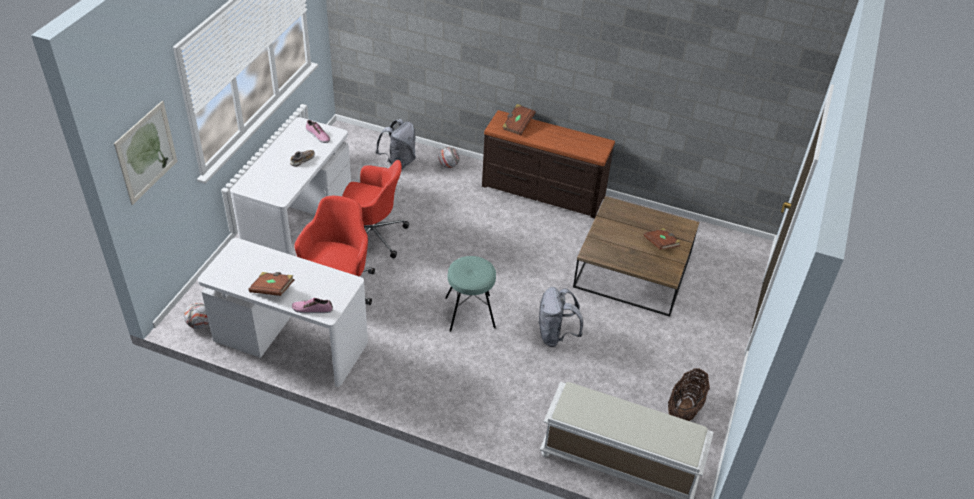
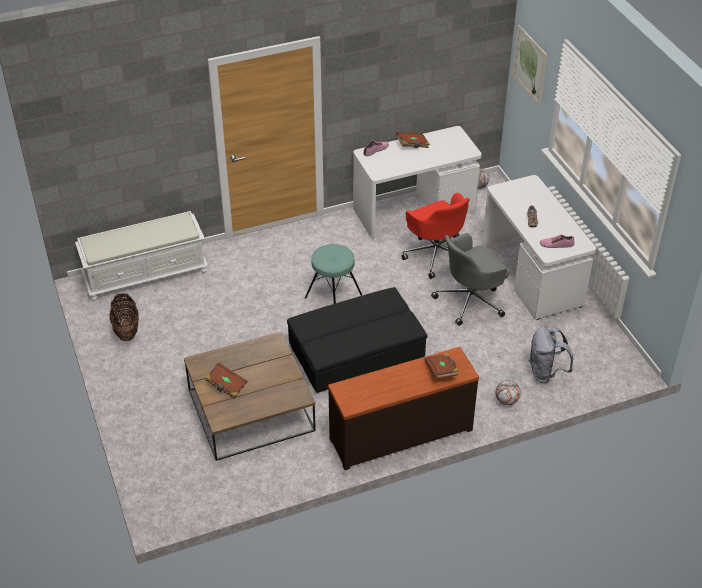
camera: 140 degrees right, 0 degrees up
red office chair [342,160,409,258] -> grey office chair [431,233,509,326]
grey backpack [538,287,583,347] -> none
none -> black ottoman [287,287,427,393]

